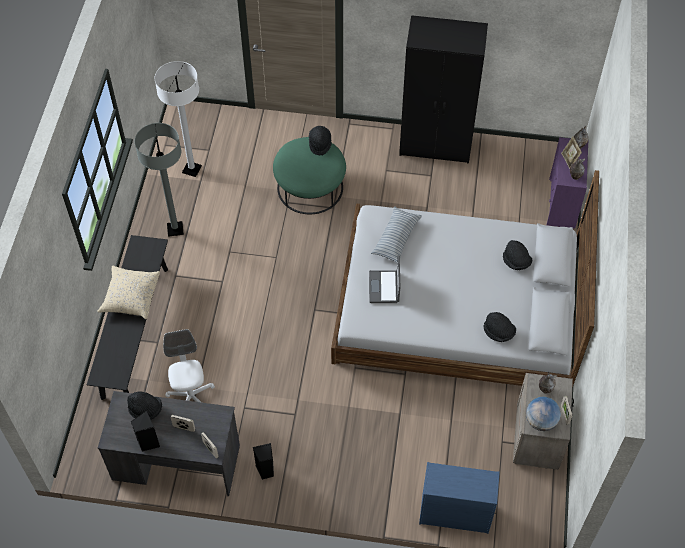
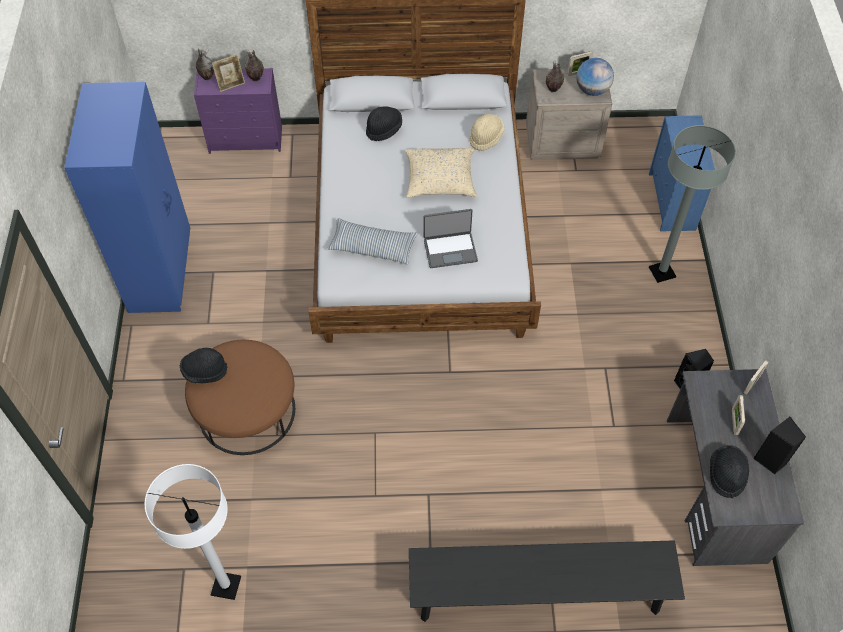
camera: 100 degrees left, 0 degrees up
beige pillow [97,266,160,319] -> beige pillow moved to [405,148,477,198]
grey floor lamp [134,123,184,237] -> grey floor lamp moved to [649,125,736,283]
white office chair [163,329,215,403] -> none
green ottoman [273,137,346,214] -> brown ottoman [185,340,295,455]
black wardrobe [399,15,488,164] -> blue wardrobe [64,82,190,313]
black hat [483,312,516,342] -> beige hat [469,114,505,151]

